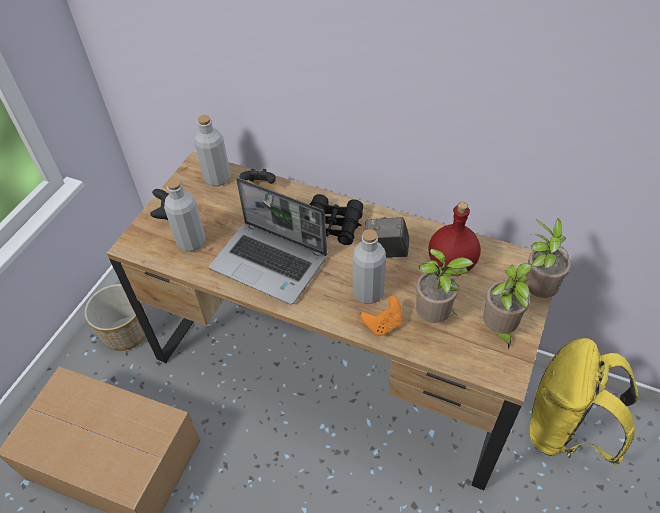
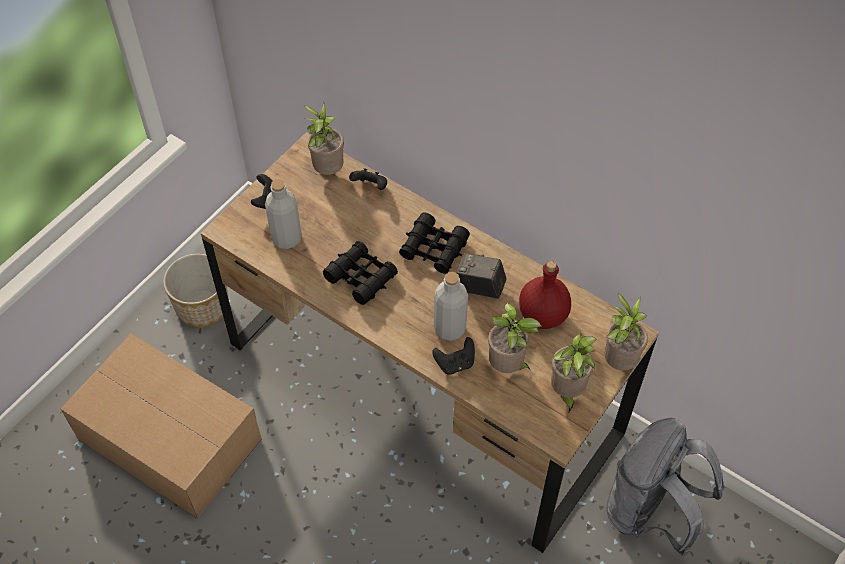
camera: 10 degrees right, 5 degrees up
grey bottle [194,115,231,186] -> potted plant [305,102,344,175]
laptop [209,178,327,305] -> black binoculars [323,241,398,305]
orange game controller [360,296,402,336] -> black game controller [432,337,475,375]
yellow backpack [530,338,638,466] -> grey backpack [607,418,724,556]

